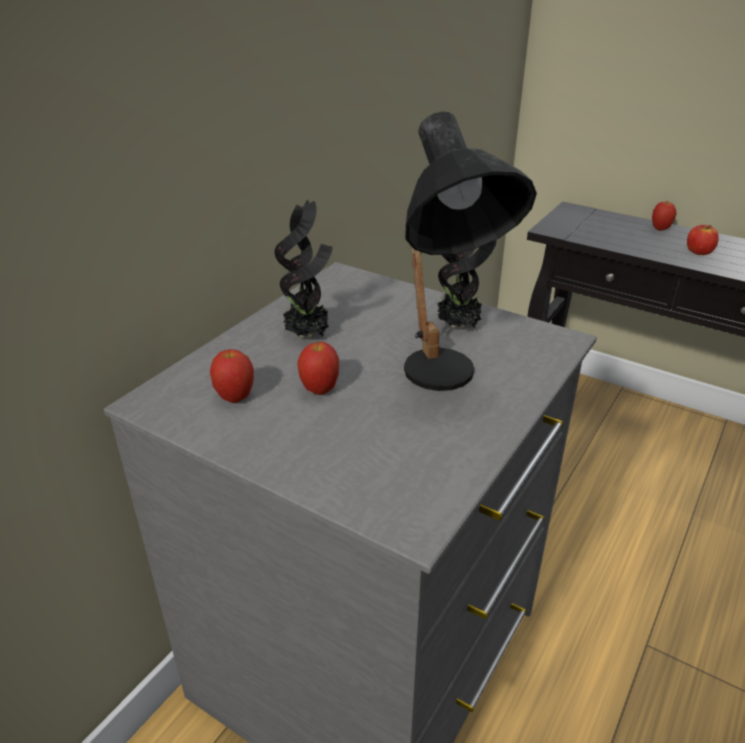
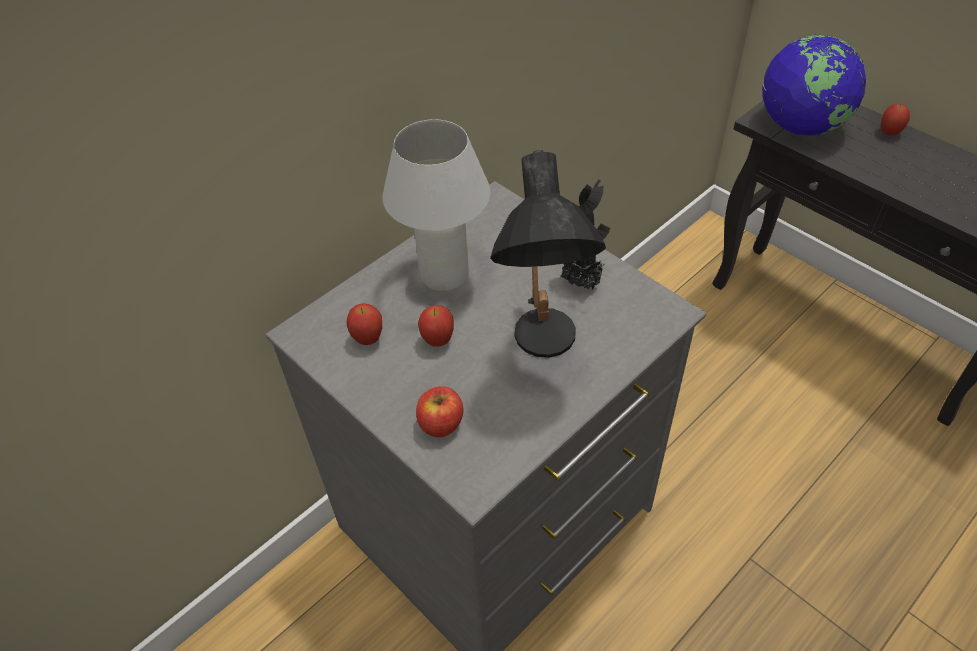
camera: 15 degrees right, 15 degrees up
potted plant [274,200,333,338] -> white table lamp [383,119,490,292]
apple [687,225,719,255] -> apple moved to [416,386,464,437]
none -> globe [762,34,866,136]

